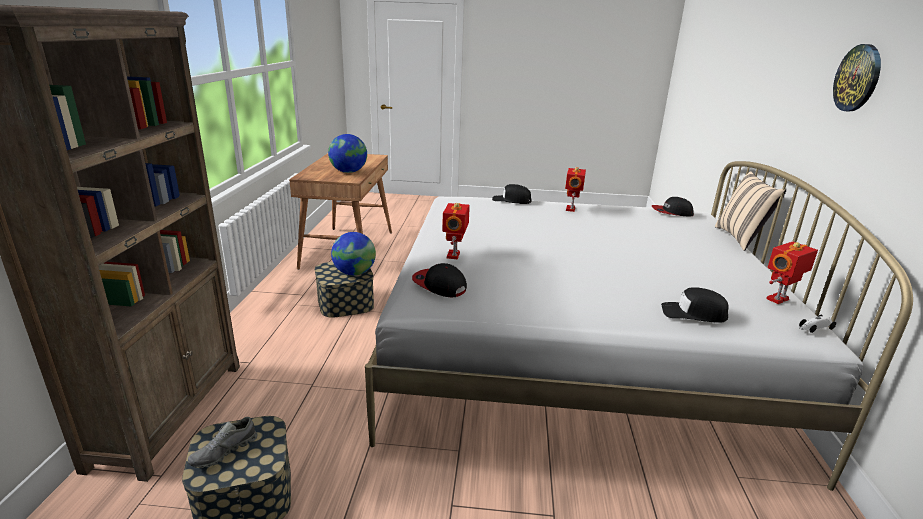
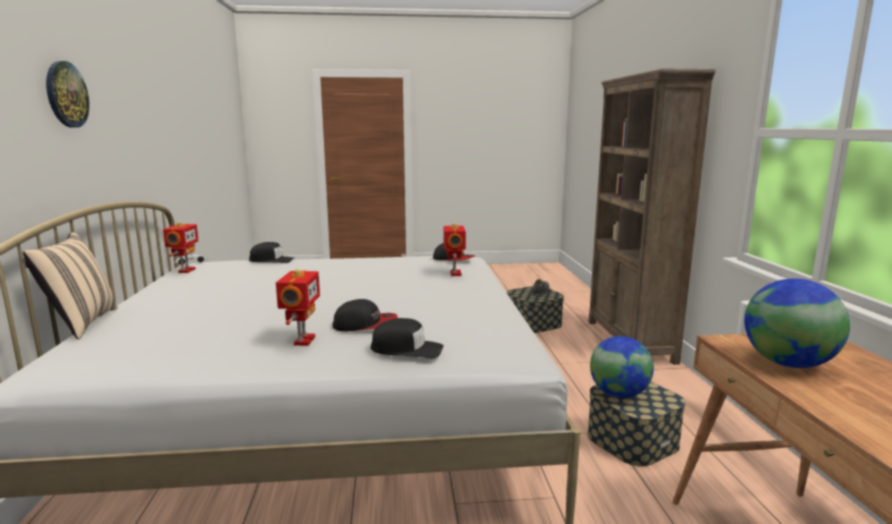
camera: 170 degrees right, 10 degrees down
cap [652,197,694,217] -> cap moved to [332,299,398,332]
toy robot [766,242,818,304] -> toy robot turned 45 degrees counterclockwise [163,221,198,273]

